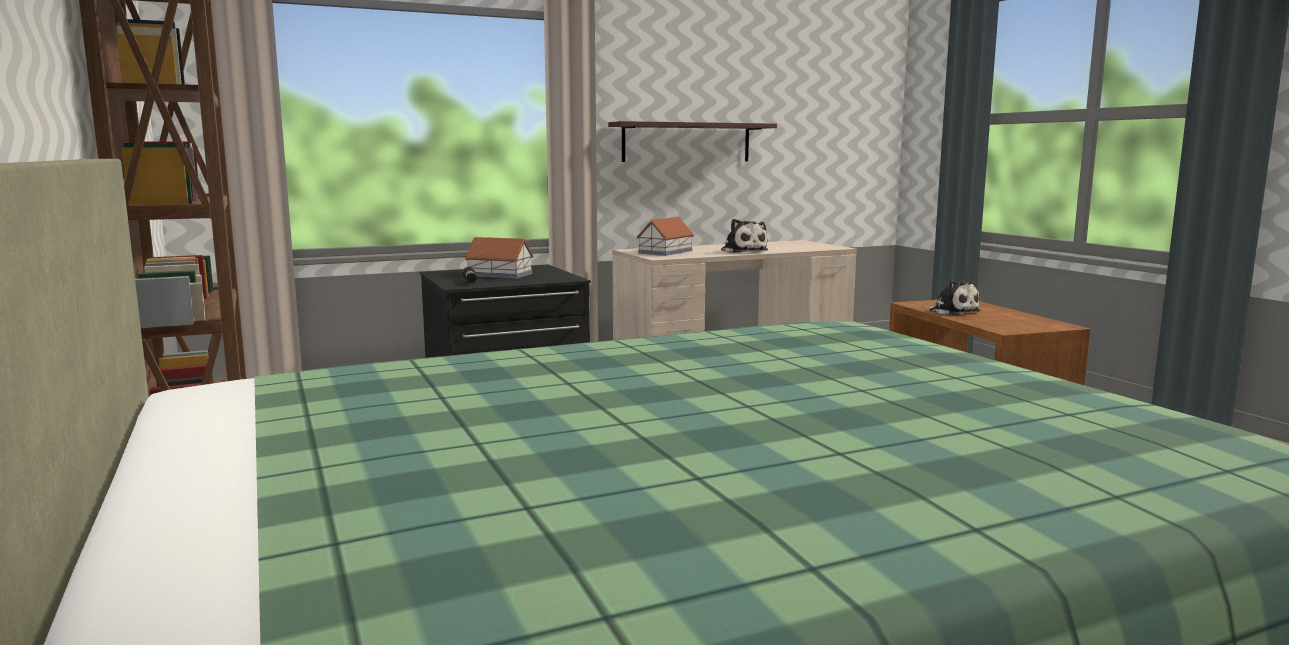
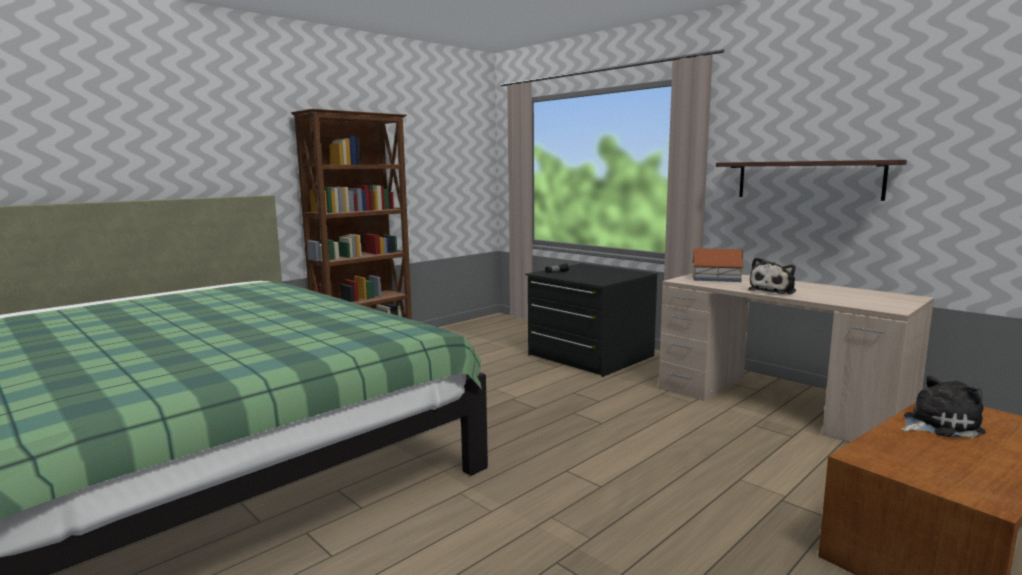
camera: 70 degrees right, 0 degrees up
toy house [464,237,534,279] -> none
plush toy [924,280,981,315] -> plush toy turned 135 degrees counterclockwise [901,376,986,438]

